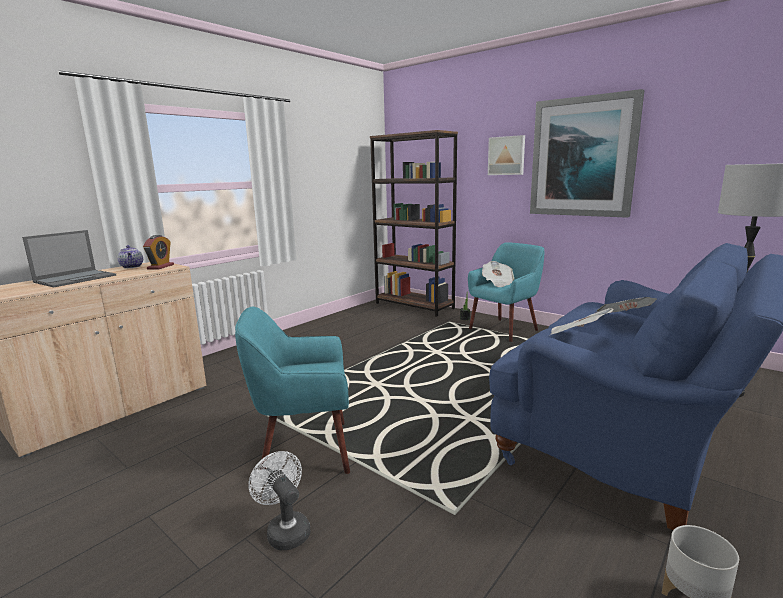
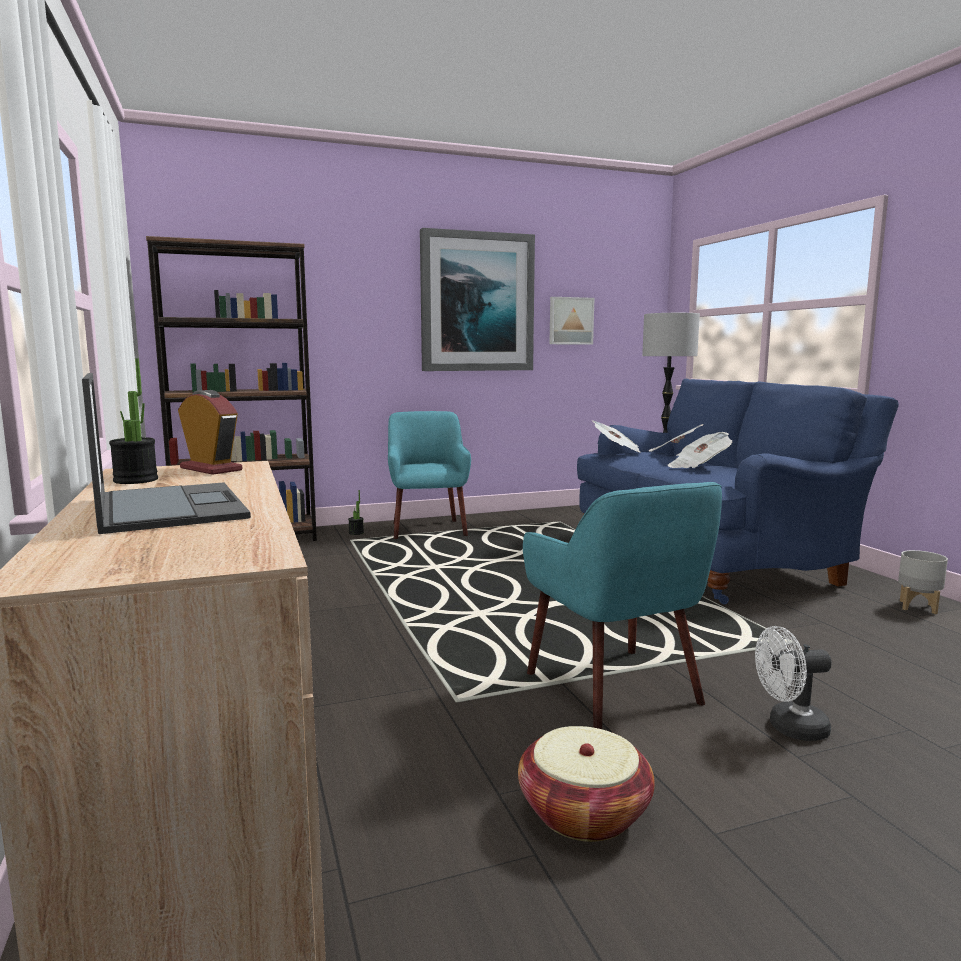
camera: 60 degrees left, 5 degrees down
teapot [117,245,143,268] -> potted plant [109,359,158,484]
turquoise armchair [235,307,350,474] -> turquoise armchair turned 45 degrees counterclockwise [523,482,722,729]
newspaper [482,261,514,287] -> newspaper moved to [592,420,641,453]
picture [488,135,525,175] -> picture moved to [549,297,594,344]
none -> basket [518,726,655,842]

